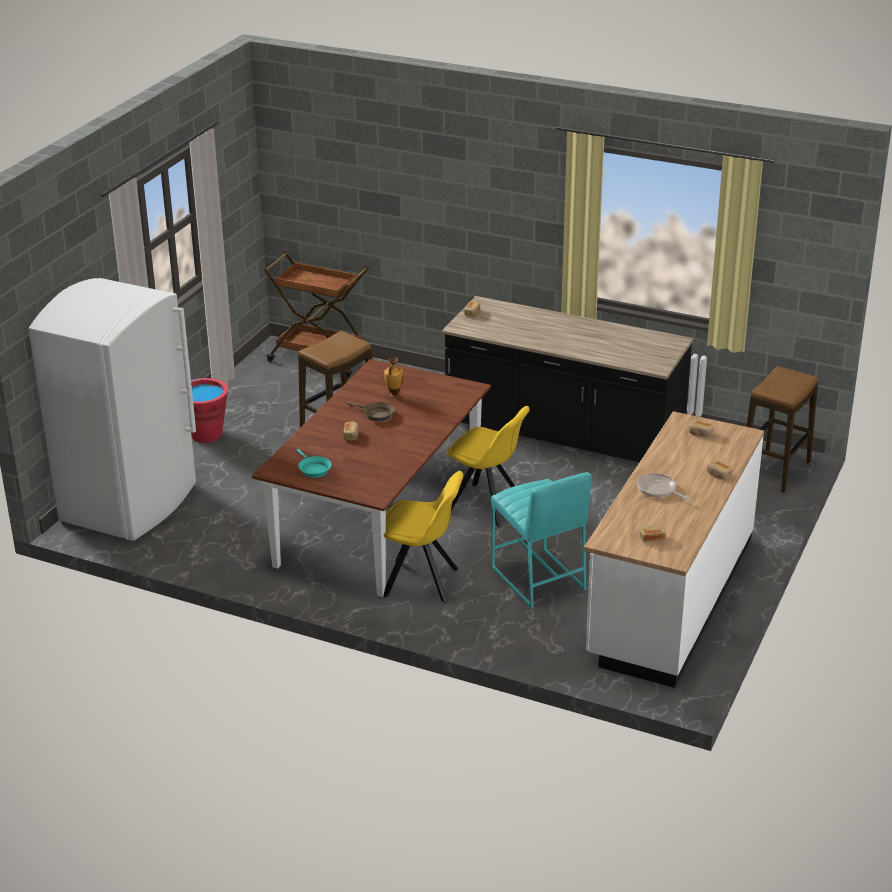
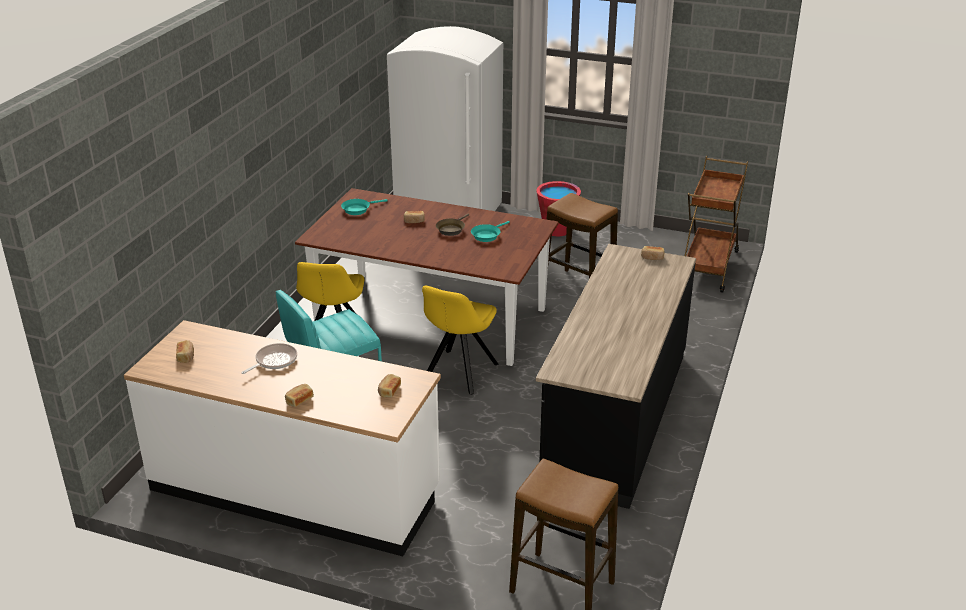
camera: 85 degrees right, 0 degrees up
vase [384,358,403,398] -> turquoise frying pan [471,221,510,242]

